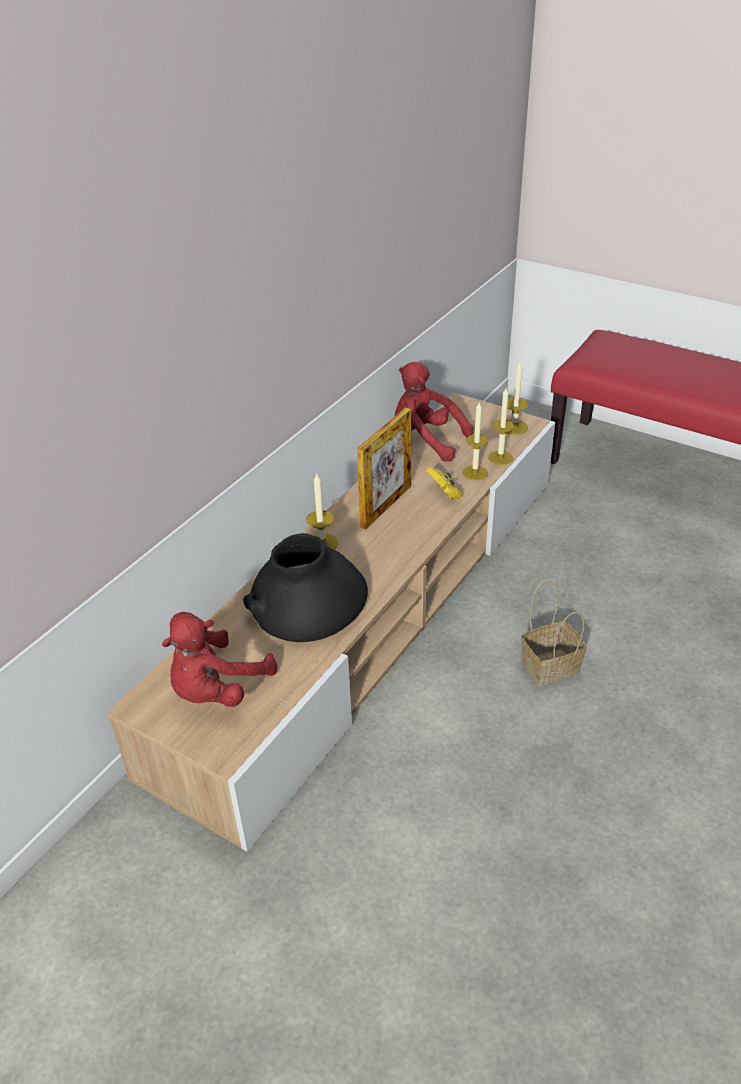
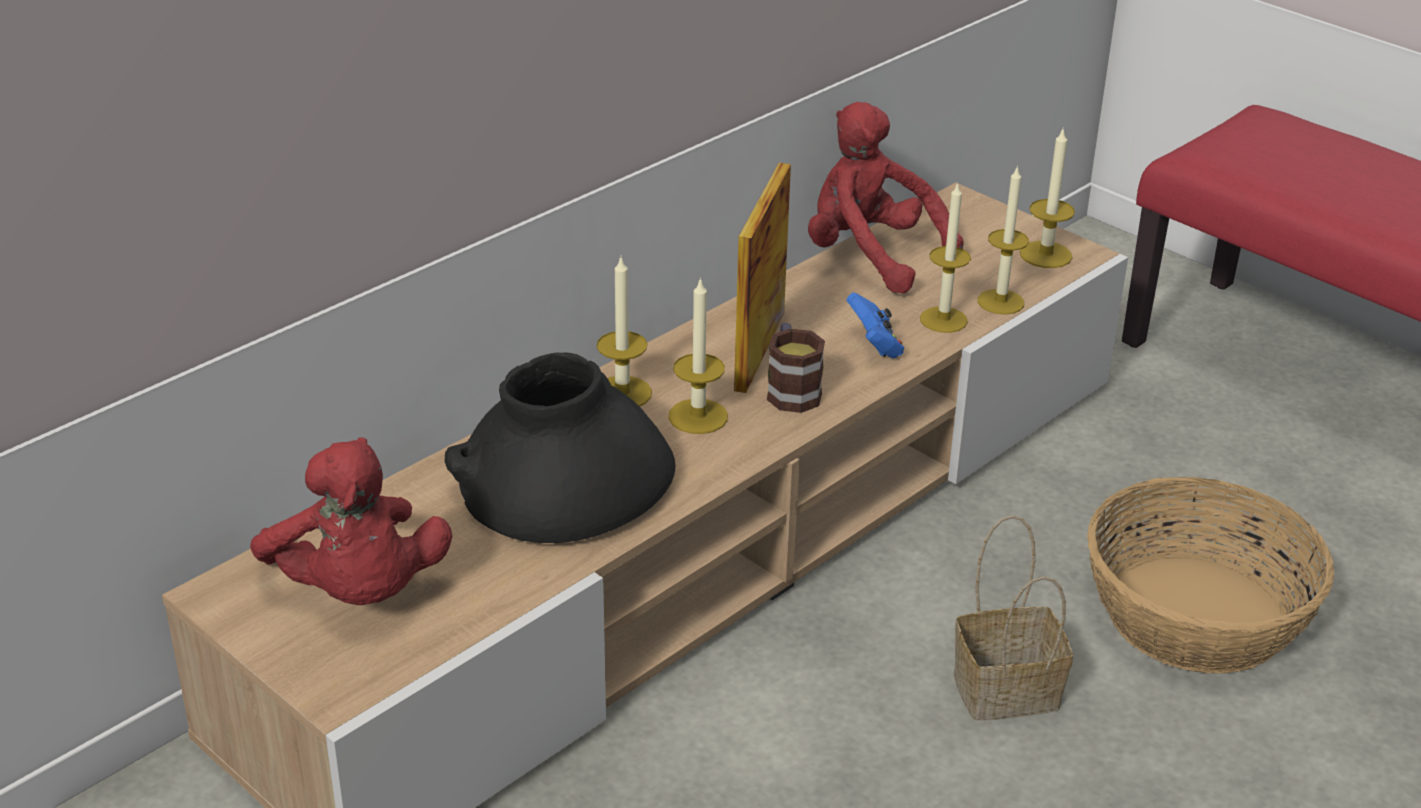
camera: 10 degrees right, 5 degrees down
red plush toy [162,612,277,707] -> red plush toy turned 75 degrees counterclockwise [250,437,452,605]
picture frame [357,407,411,529] -> picture frame turned 150 degrees clockwise [734,163,791,393]
yellow game controller [427,467,462,500] -> blue game controller [846,293,904,358]
none -> candle [668,277,728,434]
none -> mug [767,323,825,413]
none -> basket [1087,477,1334,674]

